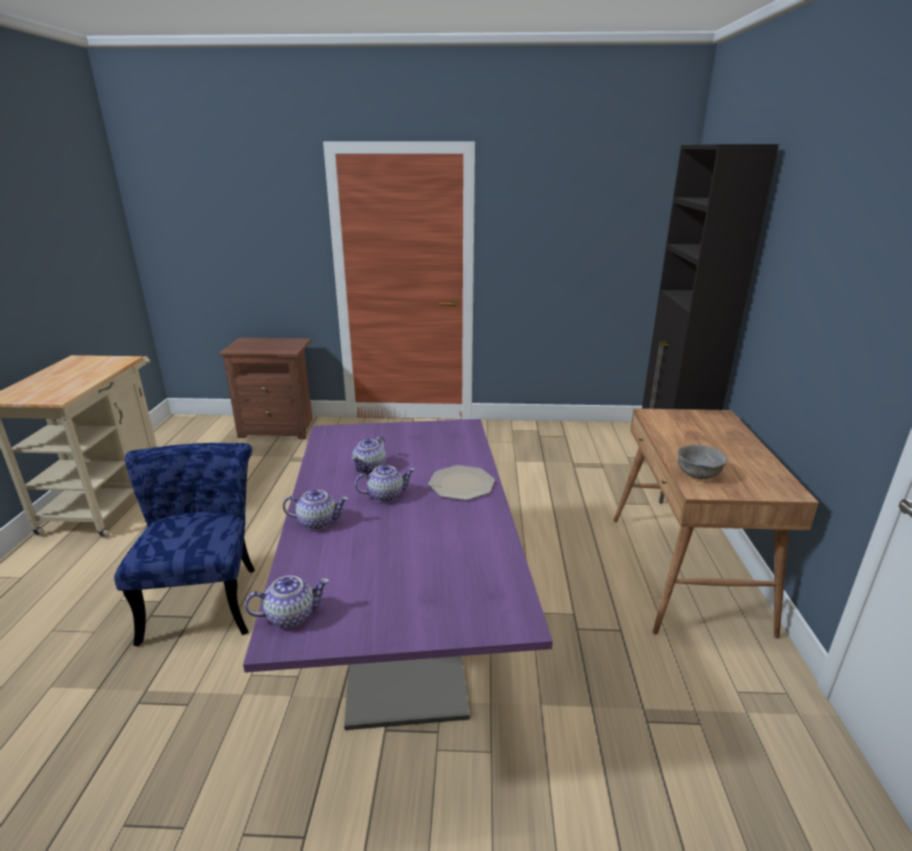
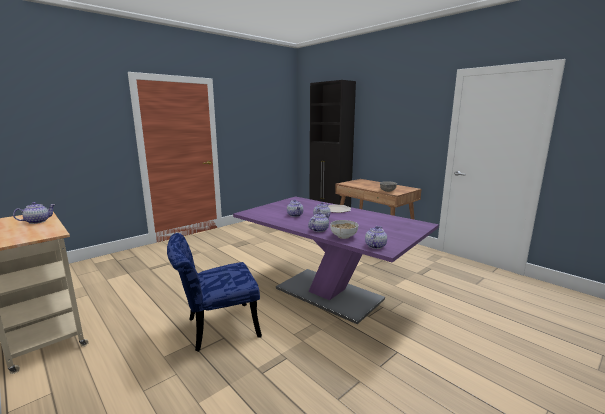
camera: 45 degrees left, 10 degrees down
blue chair [114,443,255,646] -> blue chair turned 60 degrees counterclockwise [167,233,262,352]
brown nightstand [219,338,313,439] -> none
none -> teapot [13,202,56,224]
none -> bowl [330,220,358,239]

